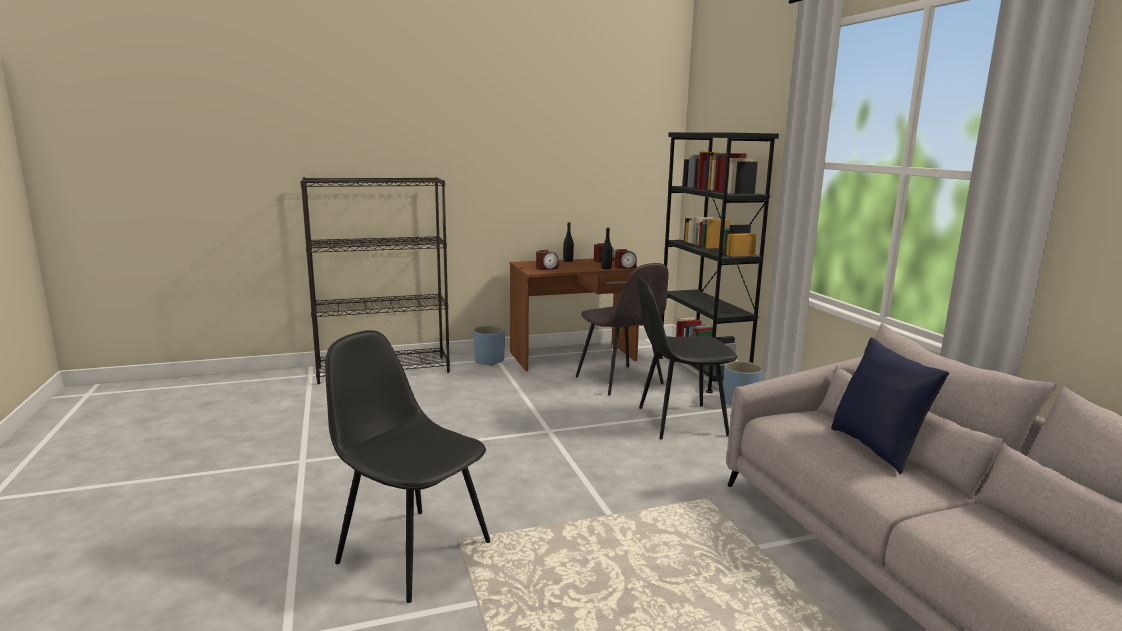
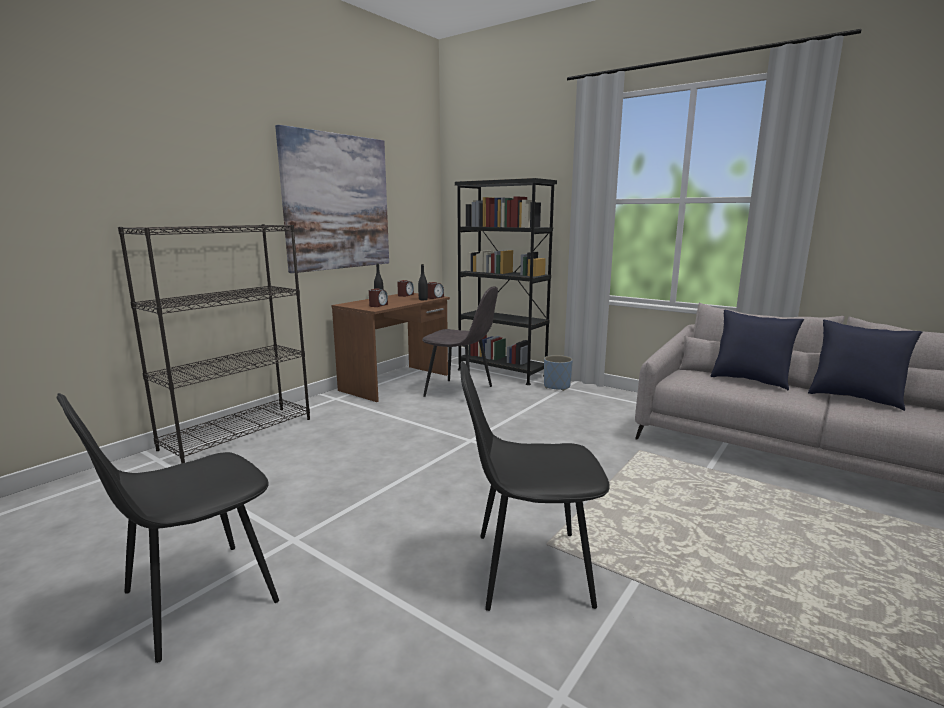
camera: 35 degrees left, 0 degrees up
blue planter [473,325,505,366] -> none
black chair [637,277,737,439] -> black chair moved to [57,393,279,663]
none -> picture [275,125,389,273]
none -> blue pillow [808,320,922,411]

